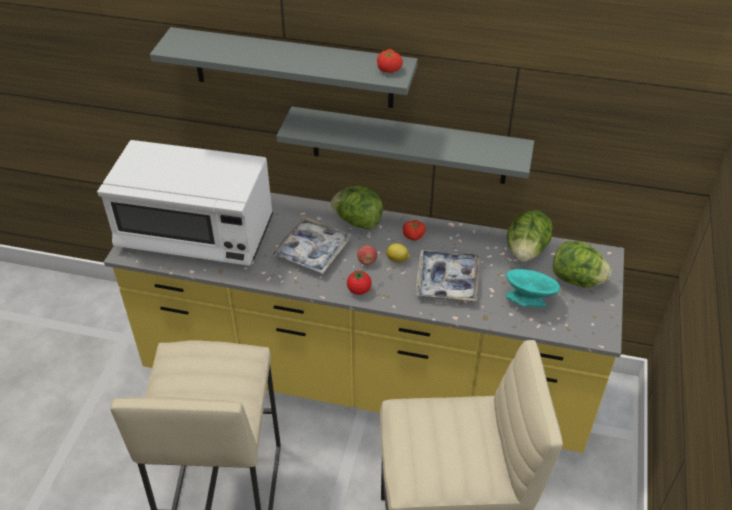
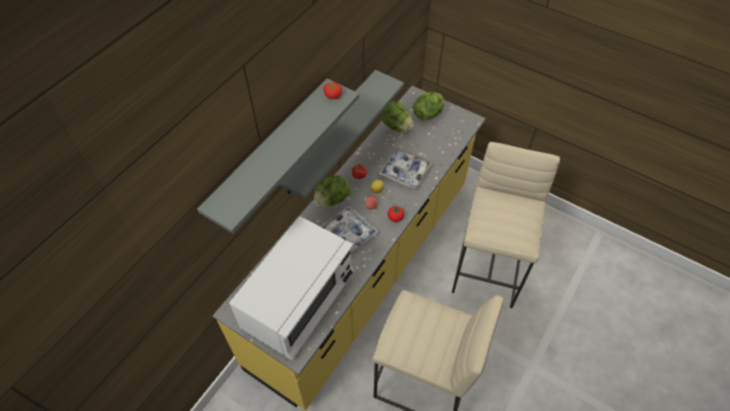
camera: 70 degrees left, 10 degrees up
turquoise bowl [506,269,560,307] -> none

